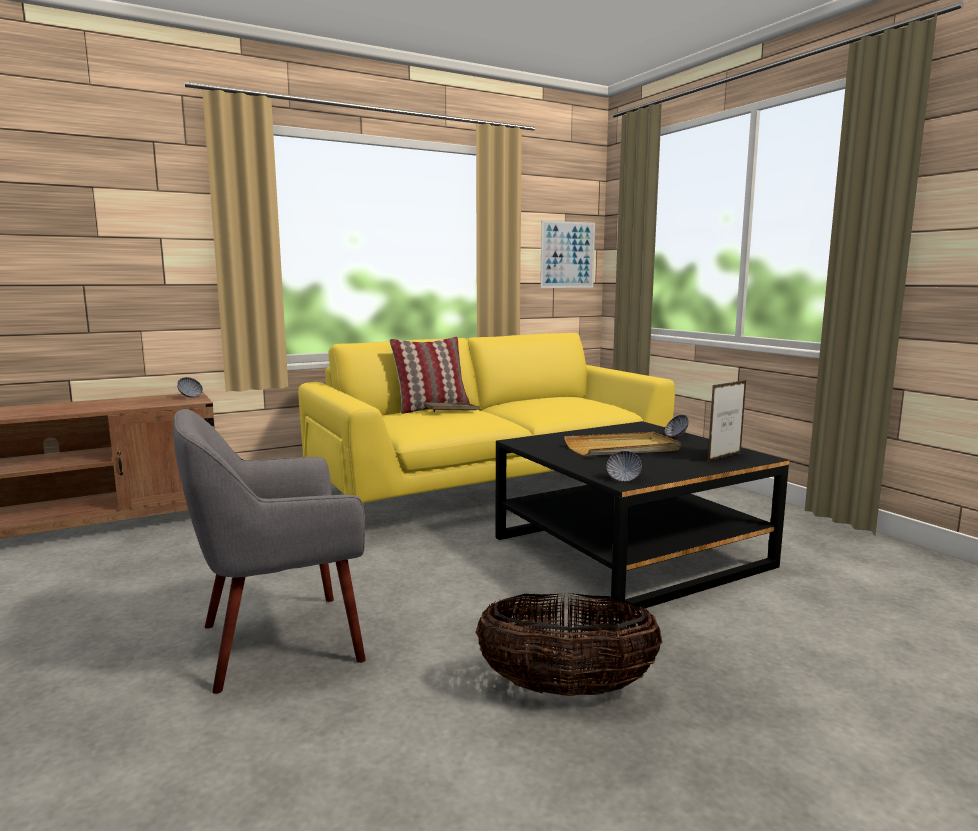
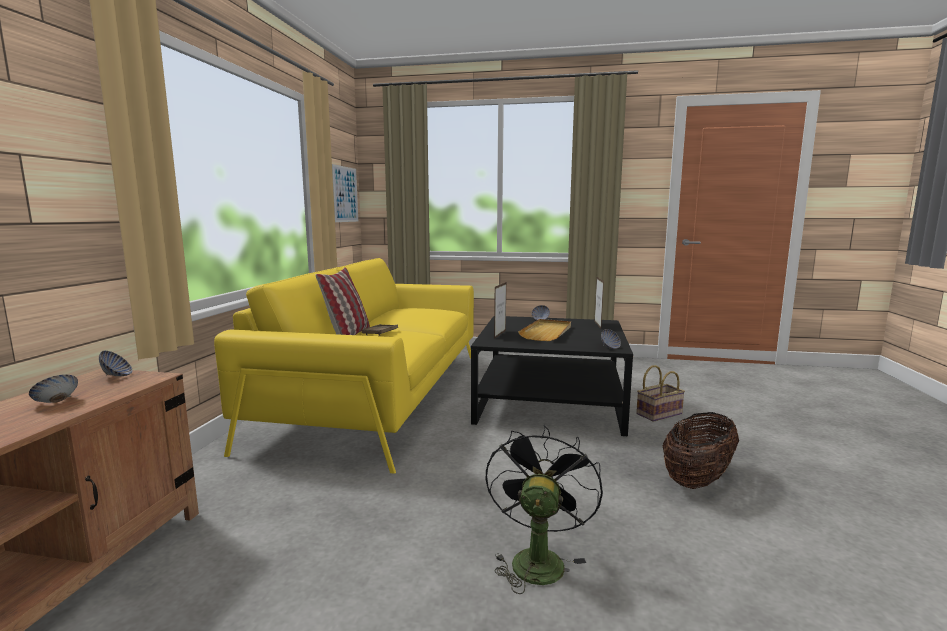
camera: 50 degrees left, 0 degrees up
grey armchair [173,409,366,694] -> black fan [486,425,603,594]
none -> bowl [29,374,78,403]
none -> picture frame [494,282,506,339]
none -> basket [636,365,685,422]

